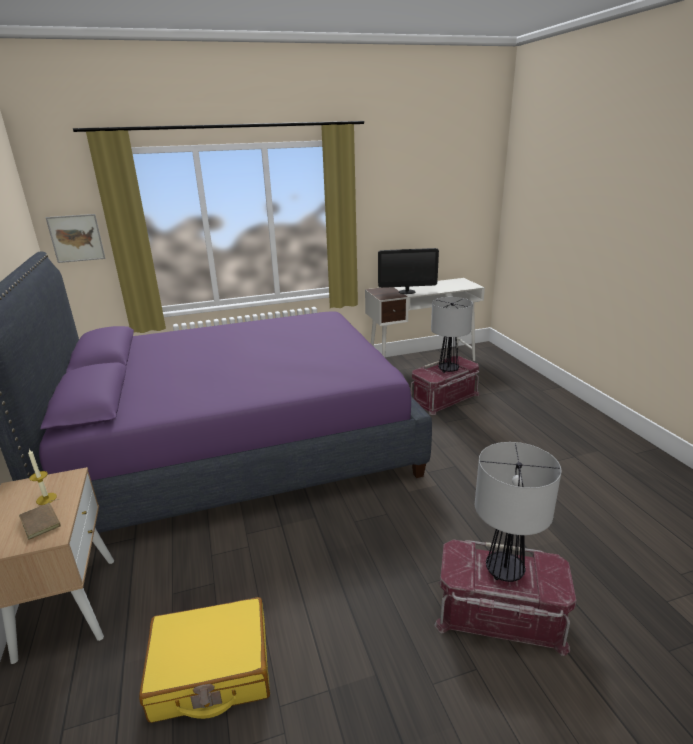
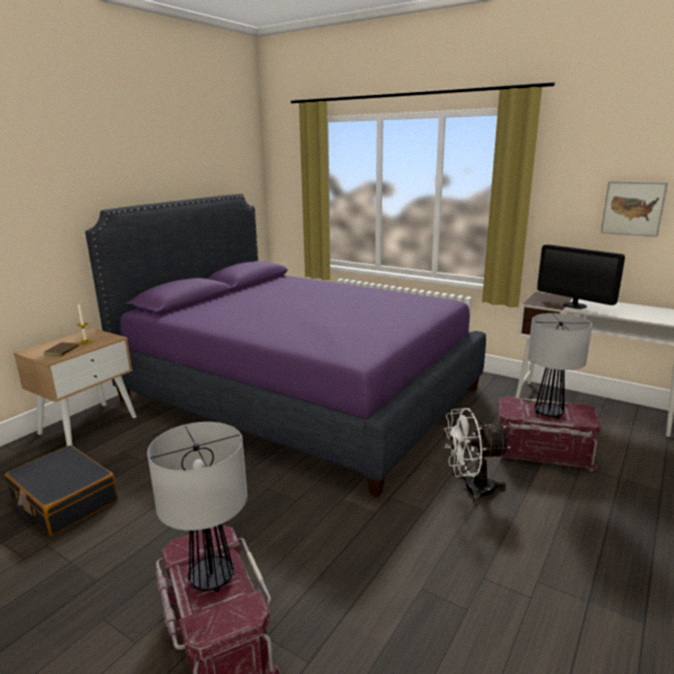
camera: 50 degrees right, 5 degrees down
picture [45,214,105,263] -> picture moved to [600,181,668,237]
yellow suitcase [139,597,270,723] -> black suitcase [4,445,118,536]
none -> white fan [444,408,511,504]

